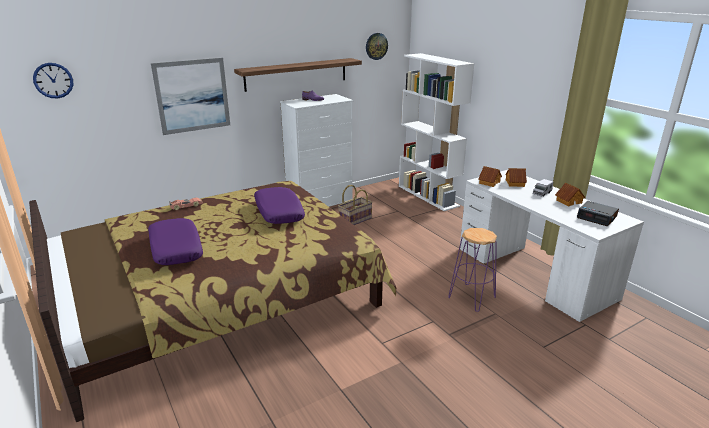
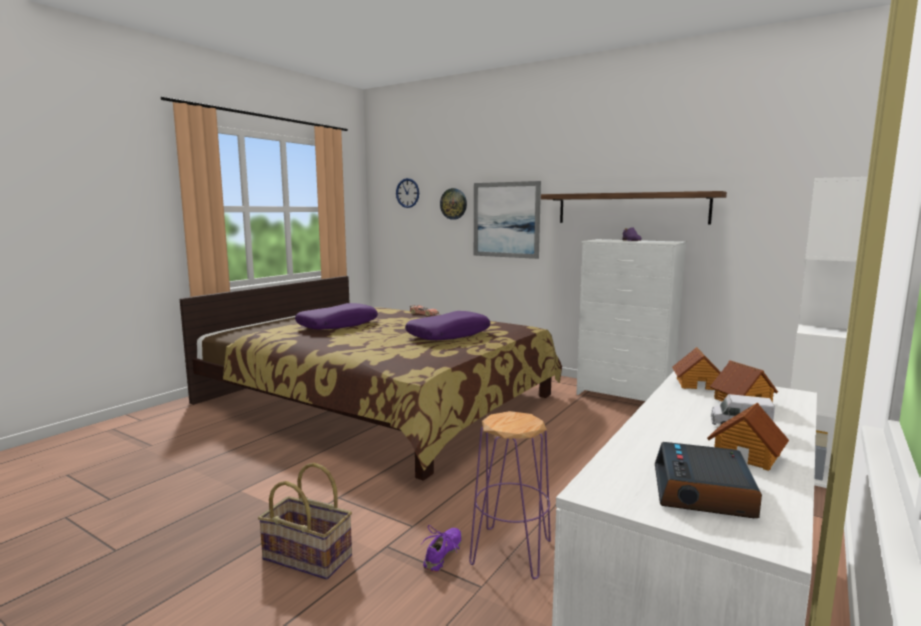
camera: 65 degrees right, 15 degrees down
basket [338,185,373,225] -> basket moved to [258,463,352,580]
wall clock [366,33,388,60] -> wall clock moved to [440,188,467,220]
none -> purple shoe [420,525,462,572]

